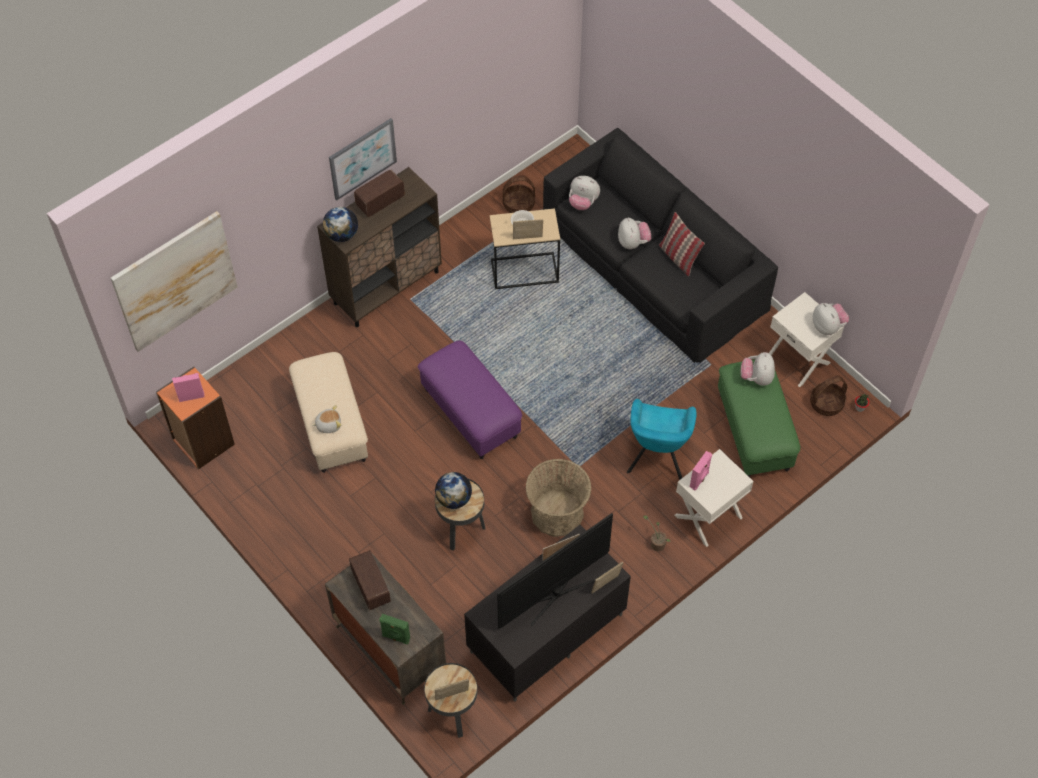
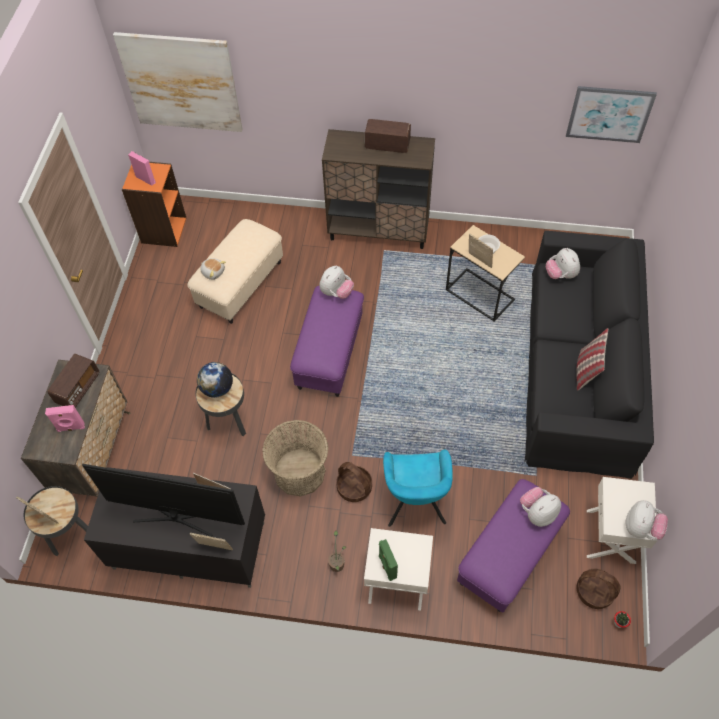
camera: 50 degrees right, 0 degrees up
globe [323,207,358,242] -> none
picture [329,118,397,200] -> picture moved to [566,86,657,143]
green speaker [379,614,410,644] -> green speaker moved to [379,539,398,581]
basket [503,175,535,213] -> basket moved to [336,462,372,502]
plush toy [618,217,651,249] -> plush toy moved to [320,266,354,299]
turquoise armchair [627,399,697,480] -> turquoise armchair turned 60 degrees counterclockwise [383,450,453,527]
pink speaker [690,451,712,490] -> pink speaker moved to [45,405,85,432]
green ottoman [718,359,800,477] -> purple ottoman [457,479,570,612]

